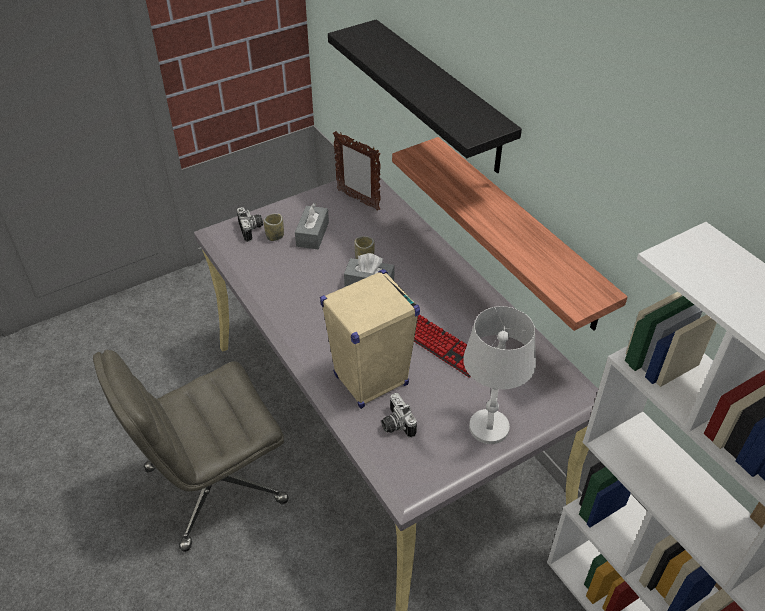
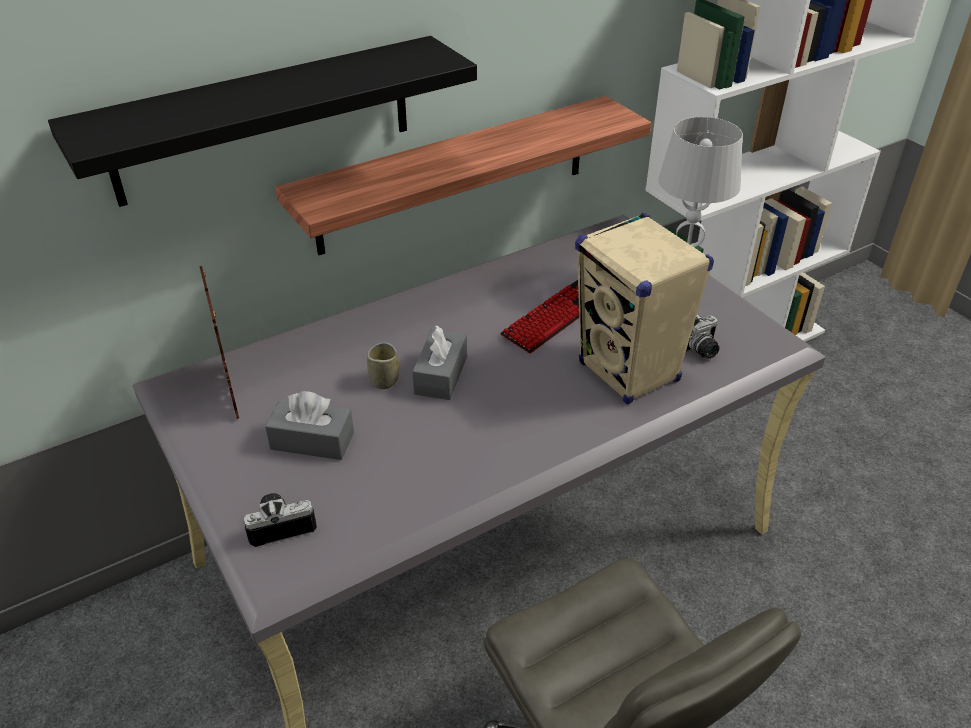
camera: 90 degrees left, 5 degrees down
cup [264,213,284,241] -> none
picture frame [333,131,381,211] -> picture frame turned 120 degrees clockwise [199,266,239,419]

